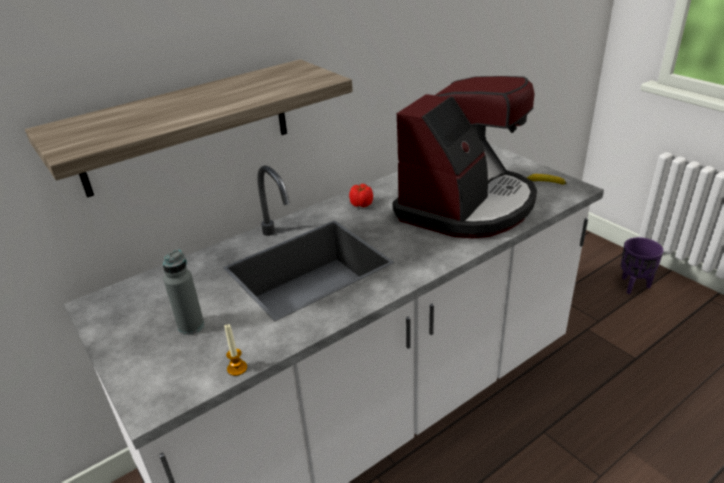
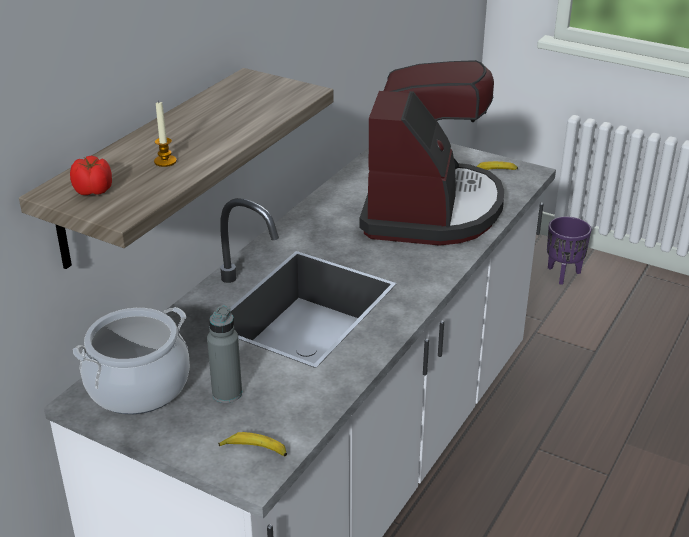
camera: 25 degrees left, 0 degrees up
candle [224,324,247,376] -> candle moved to [154,100,177,167]
tomato [349,184,373,207] -> tomato moved to [70,156,112,195]
none -> cooking pot [73,307,190,414]
none -> banana [218,432,287,456]

